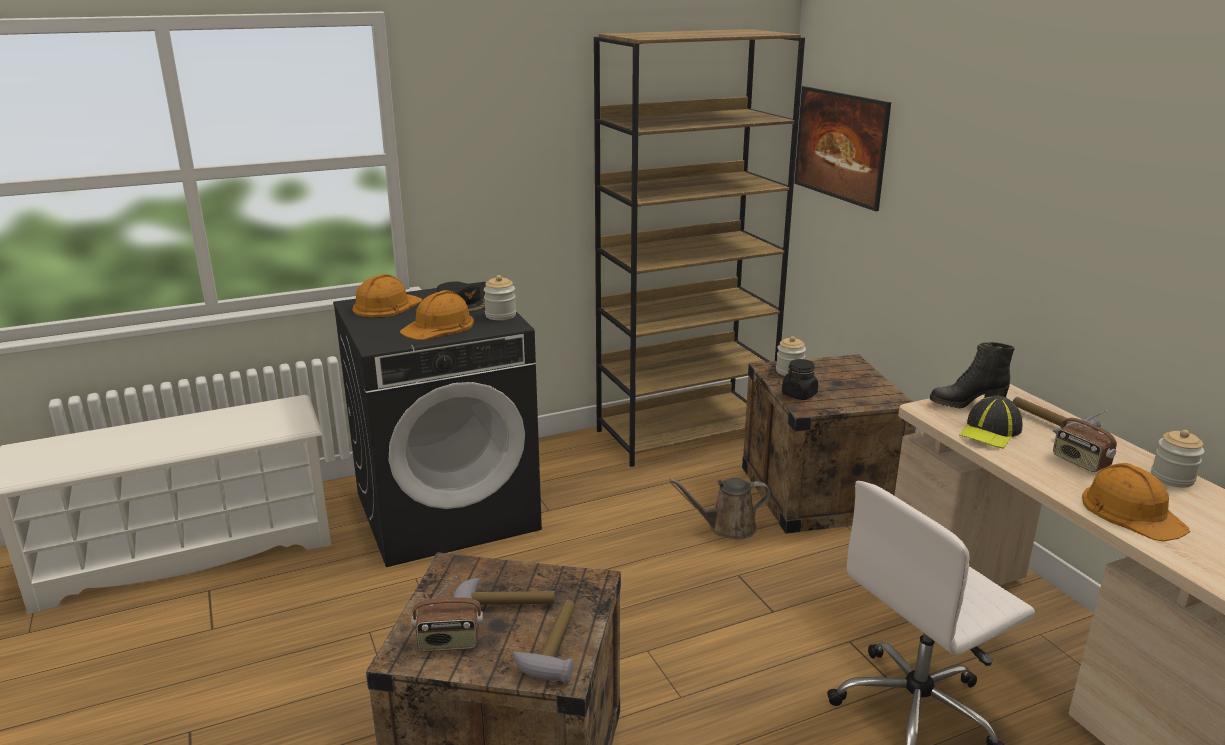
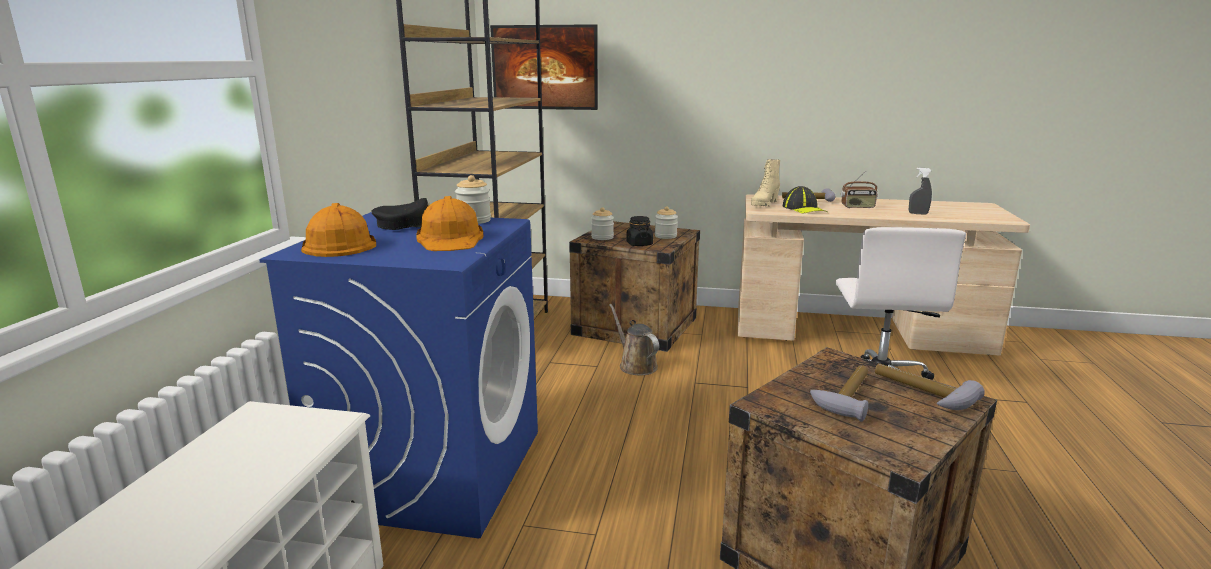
camera: 55 degrees left, 5 degrees down
black washing machine [333,282,542,567] -> blue washing machine [259,212,538,538]
radio [412,576,483,651] -> none
brown watering can [669,478,770,540] -> brown watering can turned 120 degrees clockwise [609,304,659,375]
black boot [930,342,1015,408] -> beige boot [751,159,780,206]
orange hard hat [1082,463,1190,541] -> grey spray bottle [909,168,932,215]
jar [1151,430,1204,487] -> jar moved to [655,206,678,239]

